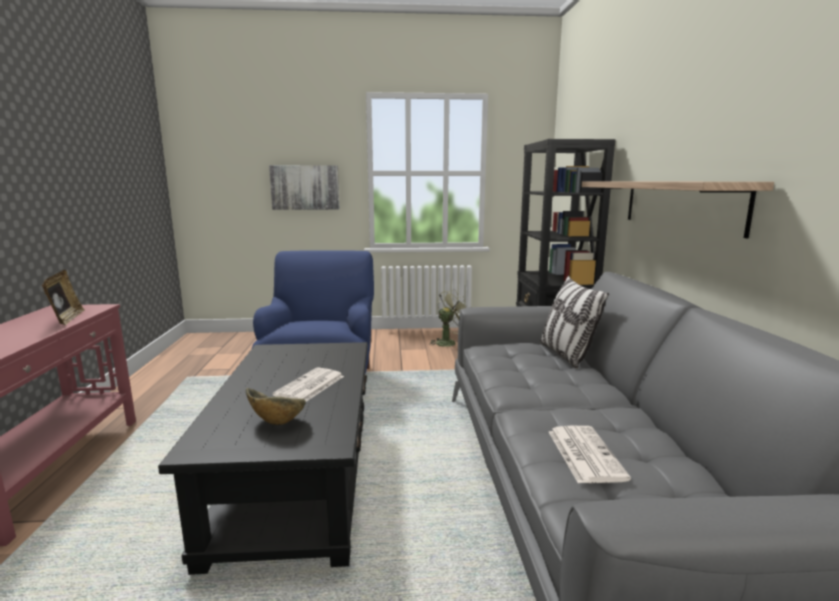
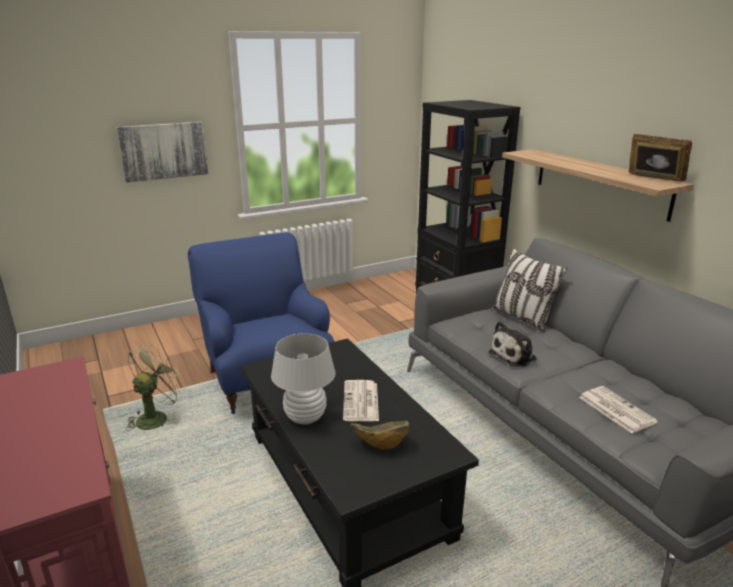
camera: 25 degrees left, 10 degrees up
picture frame [42,270,85,325] -> picture frame moved to [629,134,692,181]
green fan [429,290,466,347] -> green fan moved to [126,345,186,431]
none -> white table lamp [271,333,336,425]
none -> plush toy [488,321,537,367]

